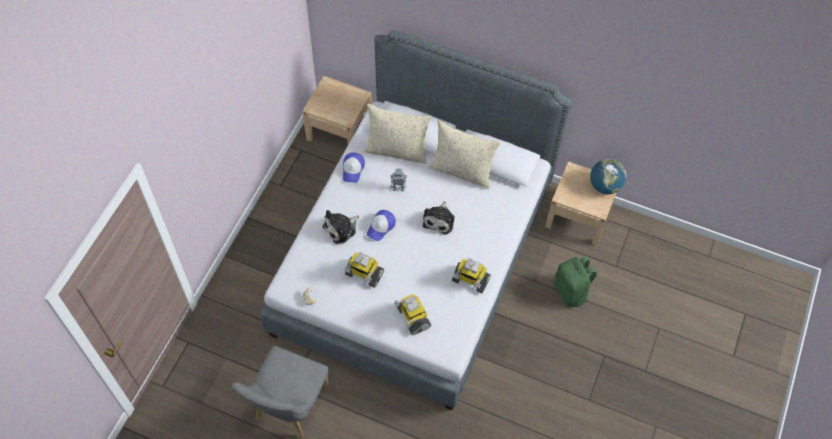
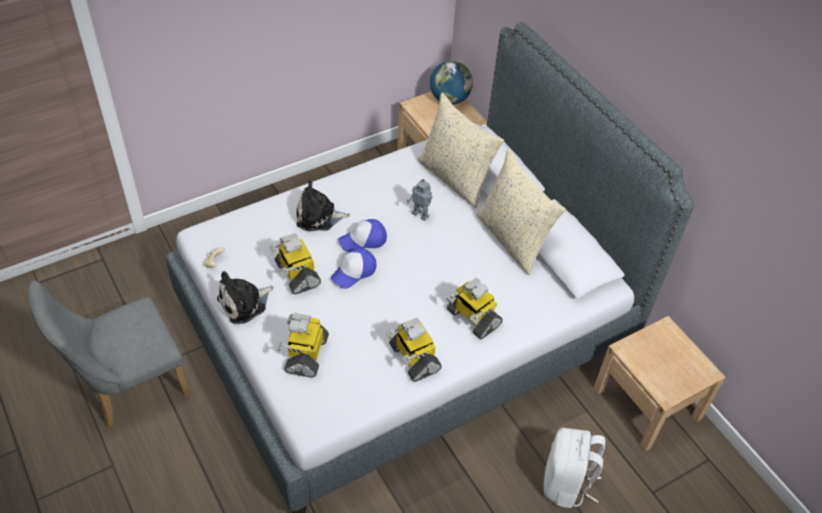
camera: 35 degrees right, 10 degrees down
cap [343,153,365,183] -> cap moved to [331,248,376,289]
plush toy [423,201,455,235] -> plush toy moved to [217,271,273,324]
green backpack [554,255,597,307] -> white backpack [543,428,606,508]
globe [590,159,626,194] -> globe moved to [430,61,473,105]
none -> toy robot [446,278,503,339]

